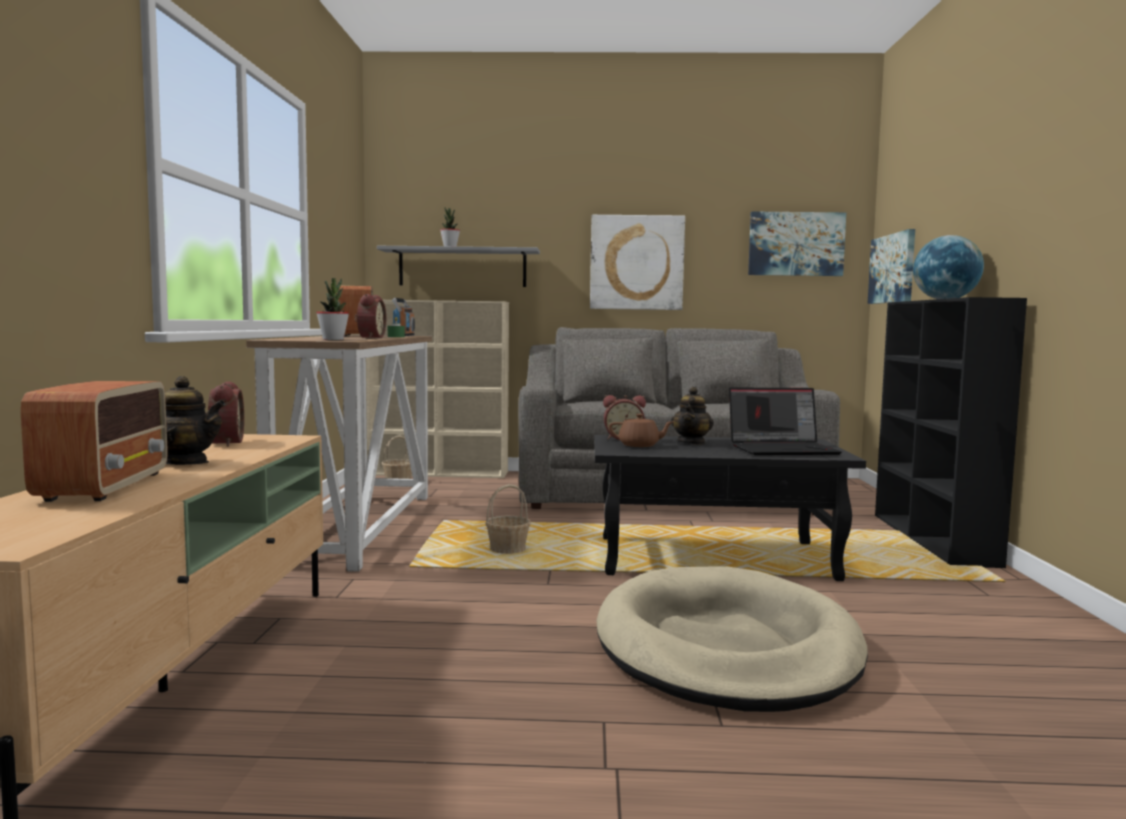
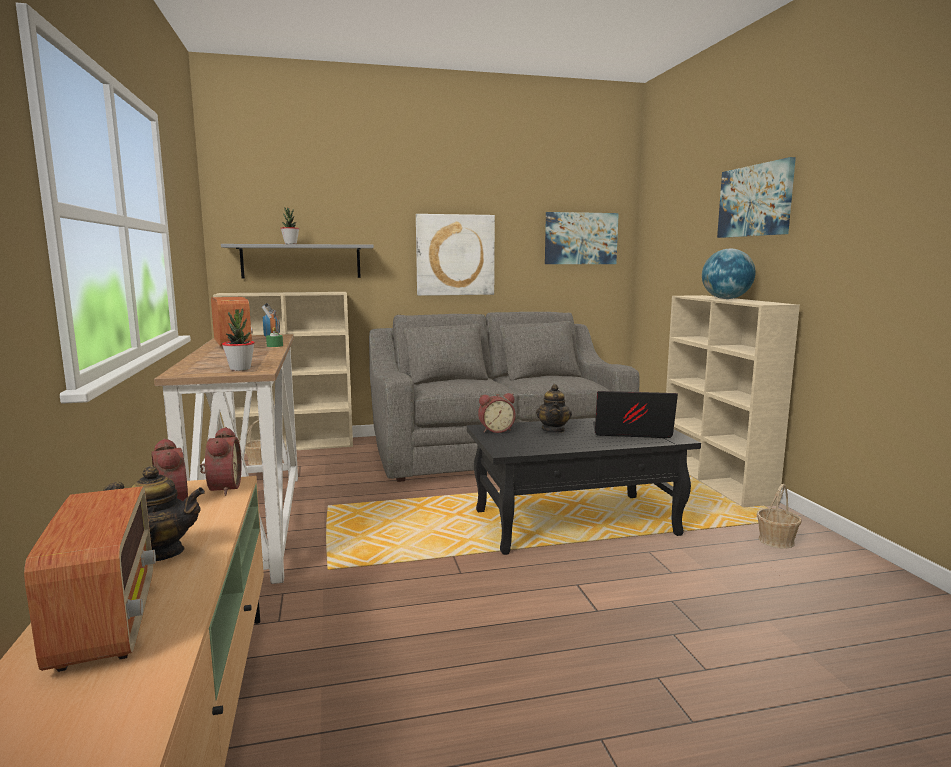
camera: 15 degrees left, 5 degrees up
alarm clock [355,294,386,338] -> alarm clock moved to [200,427,241,496]
basket [485,484,531,554] -> basket moved to [757,484,802,549]
beige dog bed [597,566,868,712] -> none
brown teapot [609,414,673,447] -> none
laptop [729,388,842,455] -> laptop turned 150 degrees counterclockwise [593,391,678,438]
picture [868,229,915,304] -> picture moved to [717,157,796,238]
black bookcase [875,297,1027,568] -> beige bookcase [666,295,800,508]

